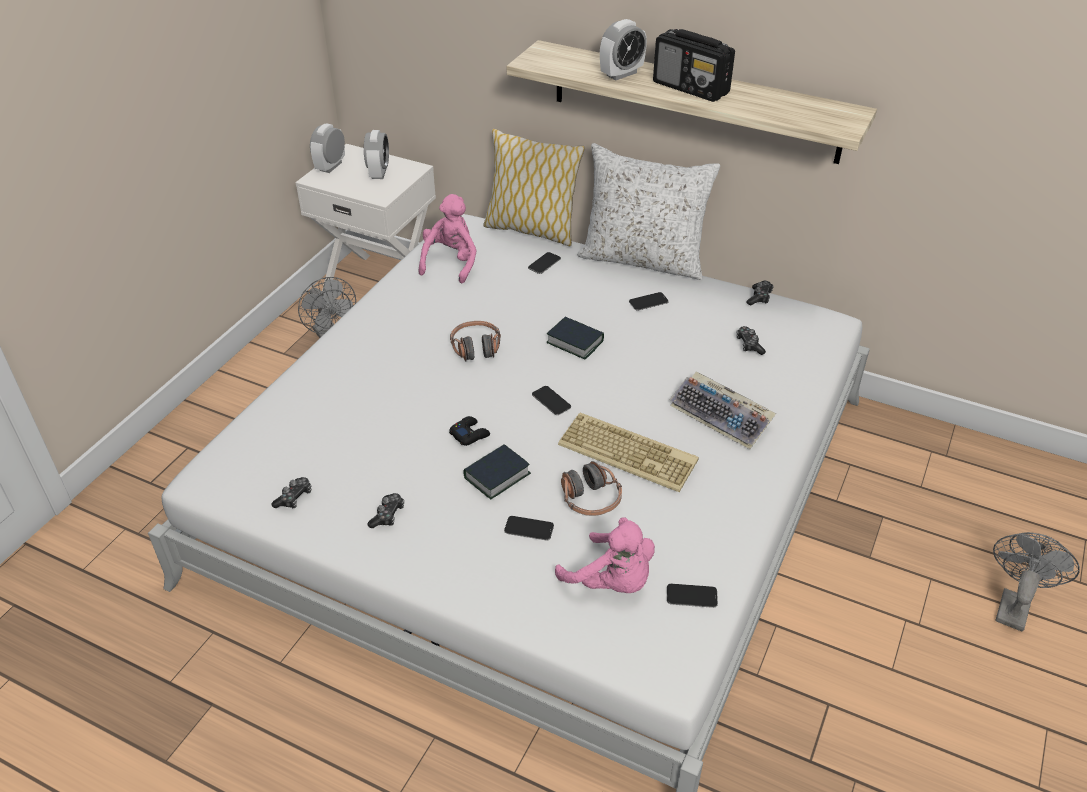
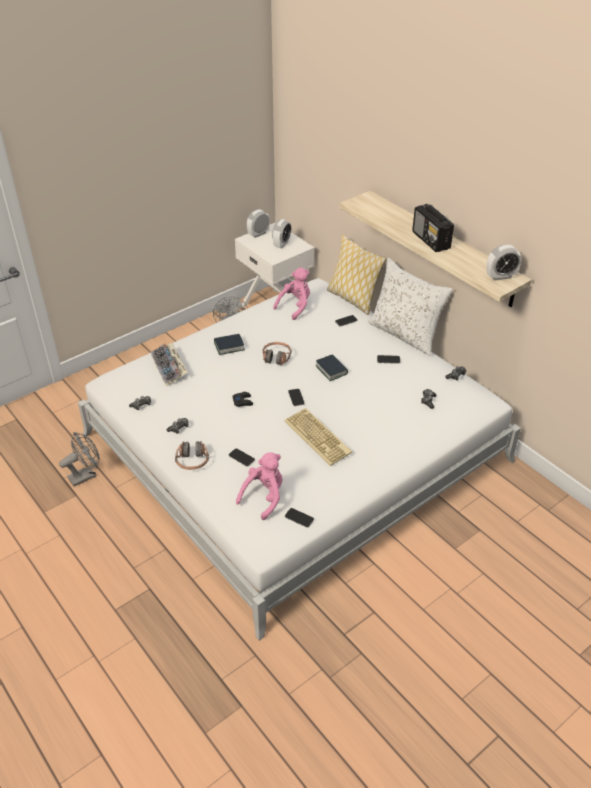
camera: 25 degrees right, 0 degrees up
book [463,444,531,499] -> book moved to [214,334,245,355]
pink plush toy [555,517,655,593] -> pink plush toy turned 120 degrees counterclockwise [236,452,283,520]
headphones [561,461,622,516] -> headphones moved to [175,441,209,470]
alarm clock [600,19,647,80] -> alarm clock moved to [486,244,522,281]
keyboard [669,371,776,449] -> keyboard moved to [151,343,188,386]
grey fan [993,532,1080,632] -> grey fan moved to [59,432,100,486]

